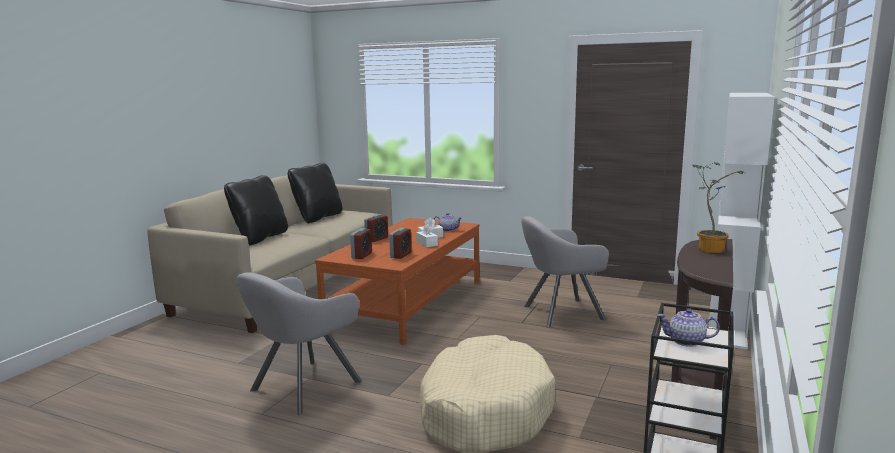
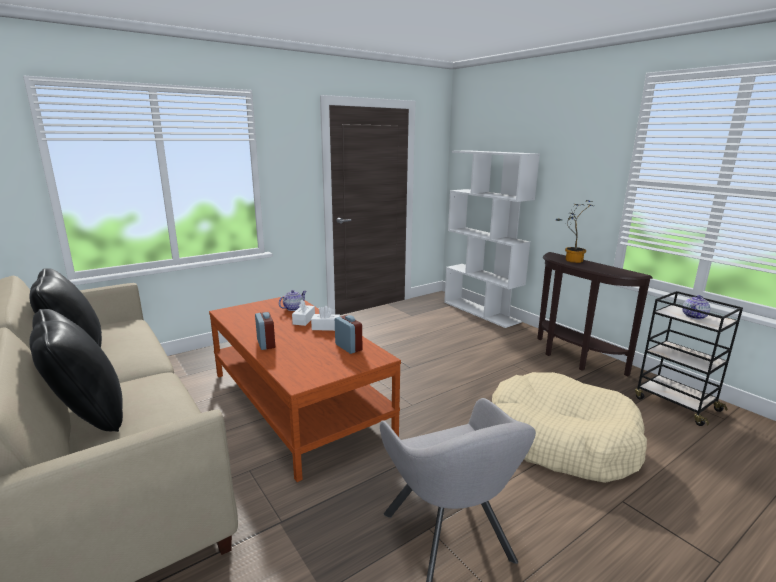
camera: 60 degrees left, 5 degrees up
alarm clock [350,228,372,259] -> none
grey armchair [521,216,609,328] -> none

